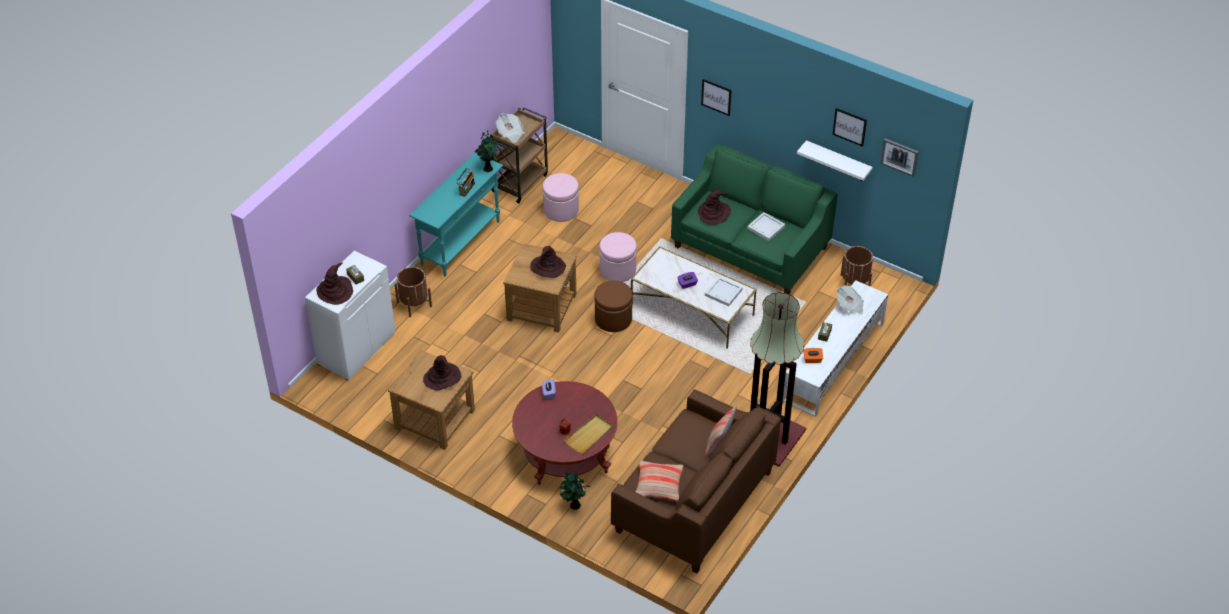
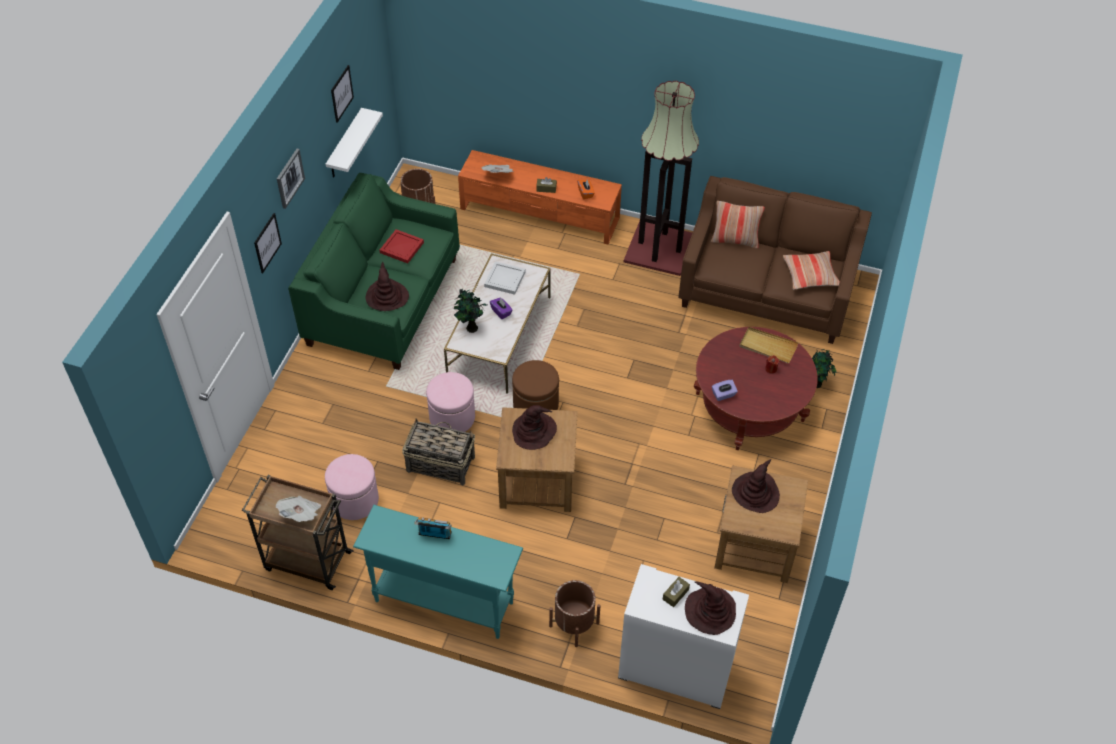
camera: 105 degrees left, 5 degrees up
potted plant [475,131,498,172] -> potted plant moved to [454,289,487,333]
white tray [747,212,785,241] -> red tray [380,229,424,263]
white tv stand [783,280,888,417] -> orange tv stand [458,150,622,245]
picture [881,138,919,177] -> picture moved to [277,149,305,209]
none -> basket [402,418,475,485]

